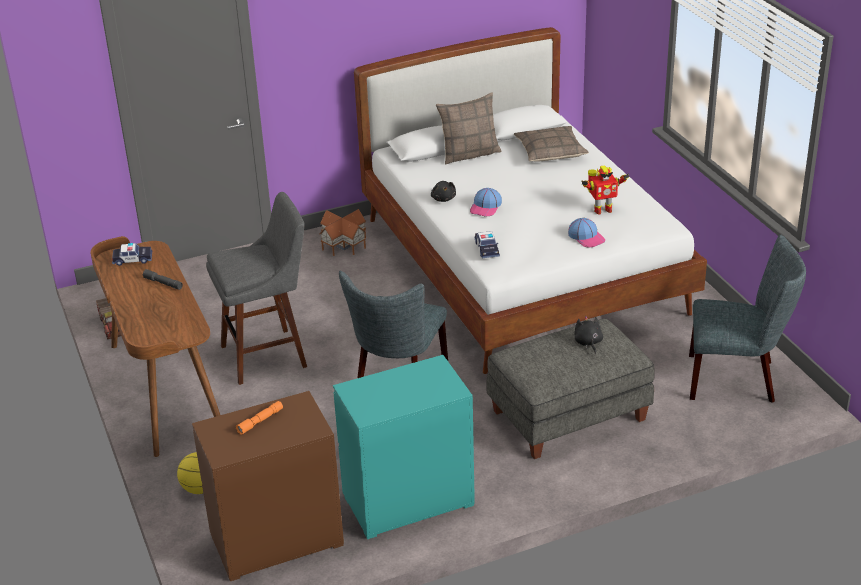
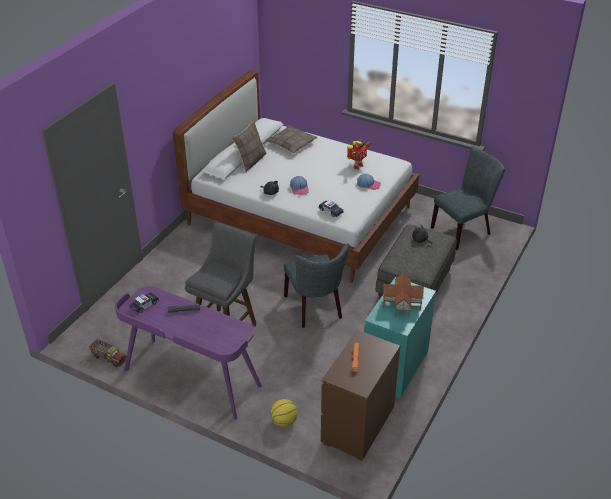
camera: 40 degrees left, 5 degrees up
brown desk [90,236,220,457] -> purple desk [115,286,262,419]
toy house [319,209,366,256] -> toy house moved to [383,272,424,317]

